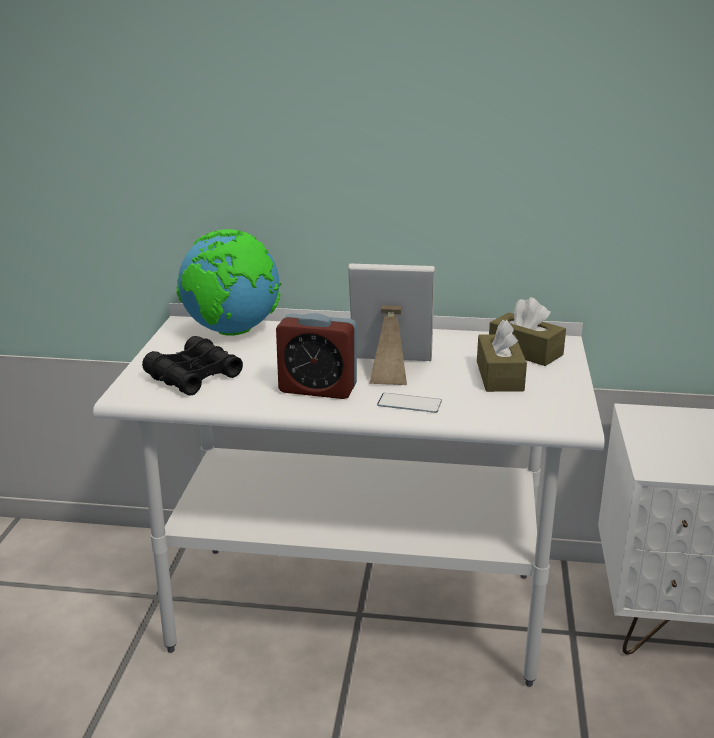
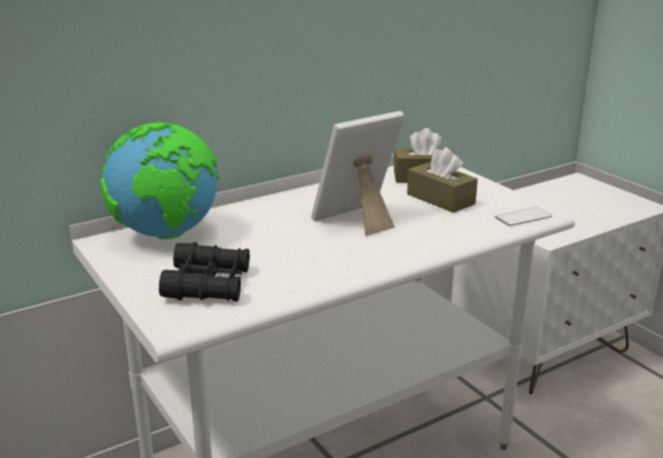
camera: 40 degrees left, 0 degrees up
alarm clock [276,313,357,399] -> none
phone [377,393,442,413] -> phone moved to [495,207,552,226]

